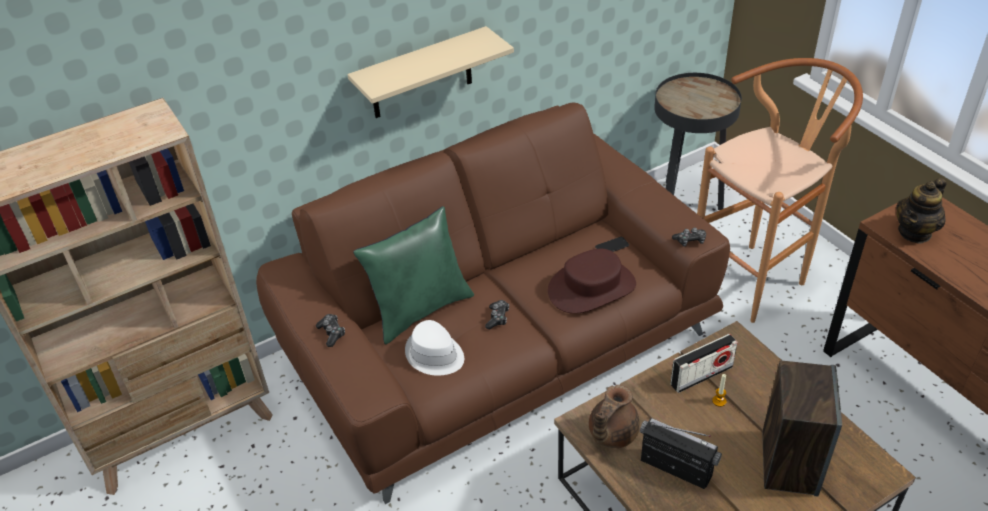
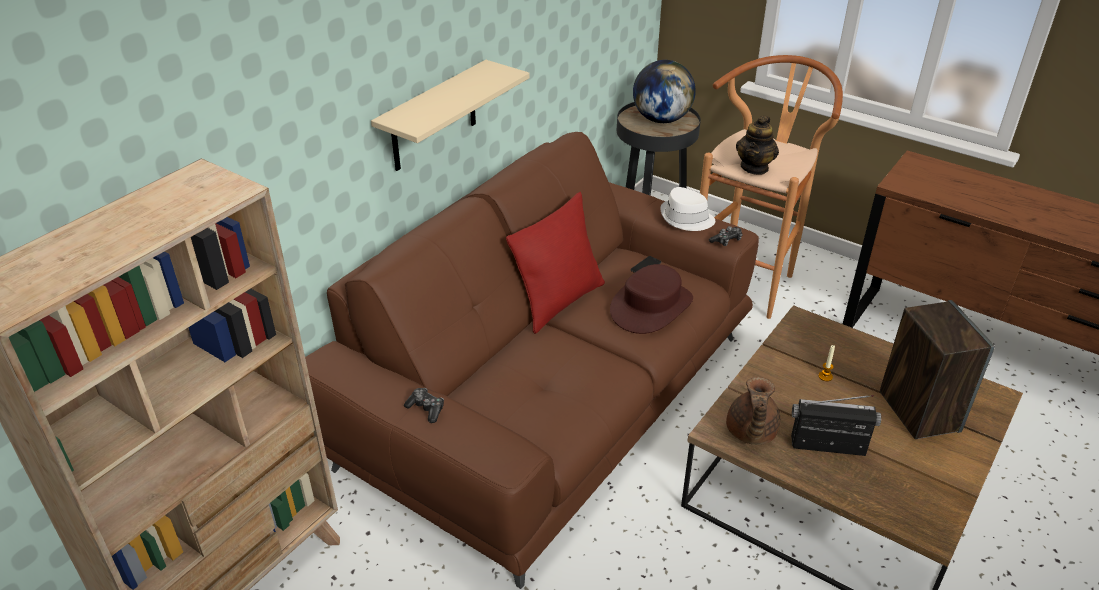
camera: 25 degrees left, 5 degrees down
green pillow [353,206,474,344] -> none
white hat [405,320,464,376] -> white hat moved to [660,187,715,231]
game controller [485,300,509,329] -> none
radio [670,334,738,393] -> none
teapot [896,178,947,244] -> teapot moved to [736,116,779,175]
none -> red pillow [506,192,605,334]
none -> globe [633,60,696,123]

